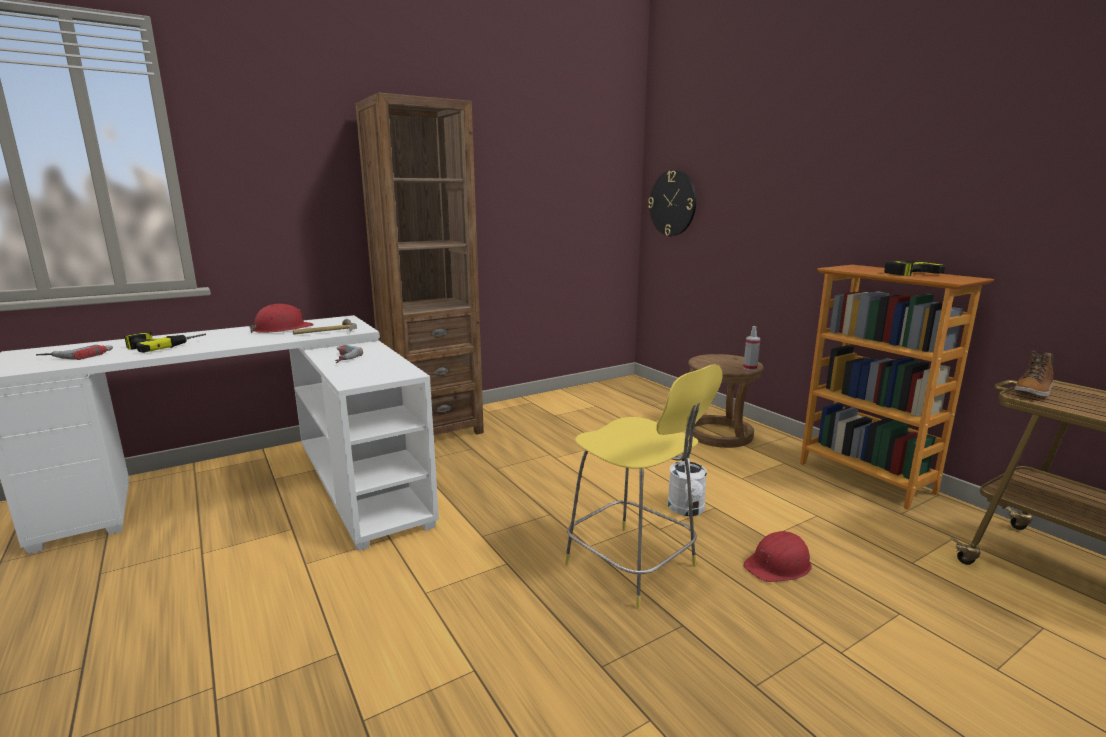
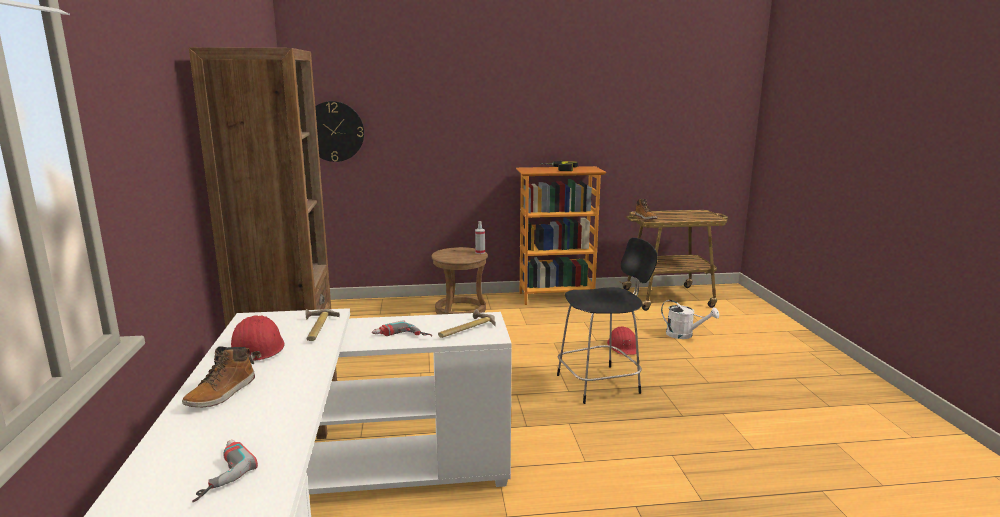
camera: 65 degrees left, 0 degrees up
power drill [124,332,206,353] -> none
yellow stool [565,364,723,609] -> black stool [557,238,658,404]
white watering can [667,454,707,516] -> white watering can moved to [661,300,719,339]
none -> boot [182,346,255,408]
none -> hammer [438,309,496,338]

